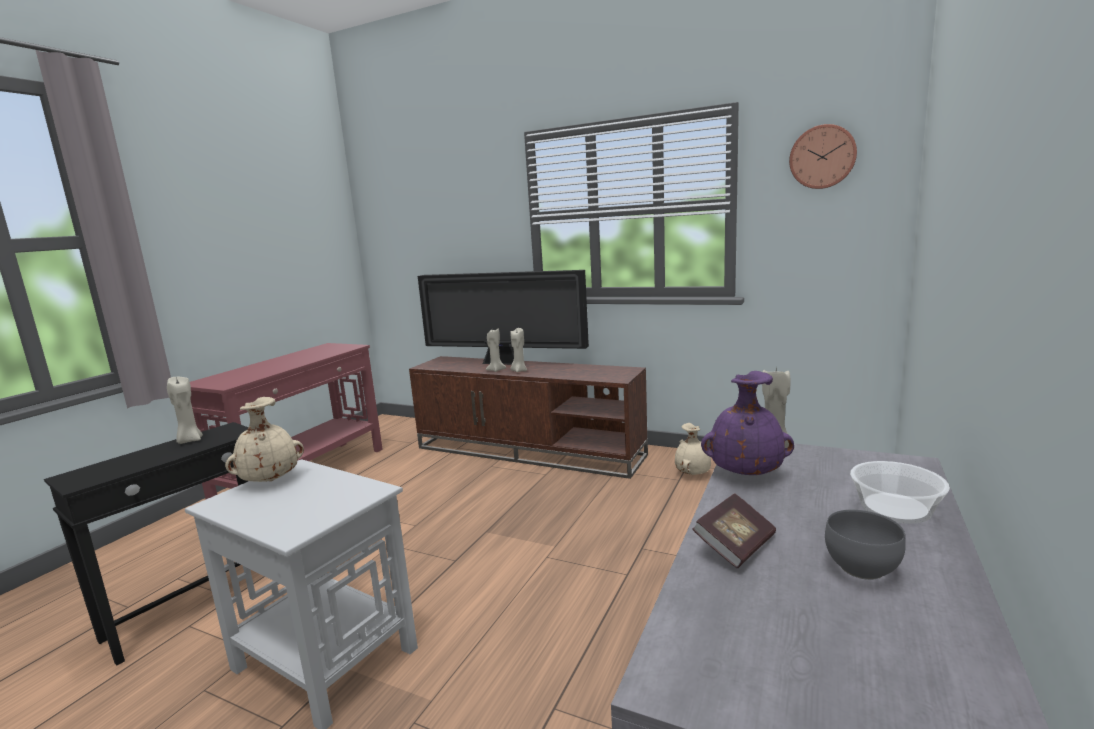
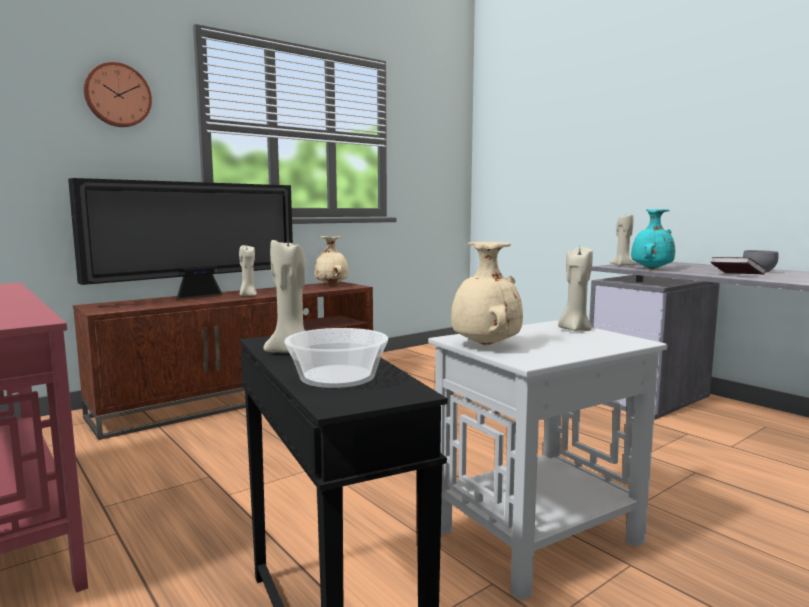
camera: 65 degrees left, 5 degrees down
beige candle [486,329,506,372] -> beige candle moved to [558,247,593,331]
beige vase [675,423,711,475] -> beige vase moved to [315,236,348,285]
purple vase [701,371,794,475] -> turquoise vase [631,209,675,269]
wall clock [789,124,857,189] -> wall clock moved to [84,62,152,127]
bowl [850,461,950,524] -> bowl moved to [284,328,388,388]

